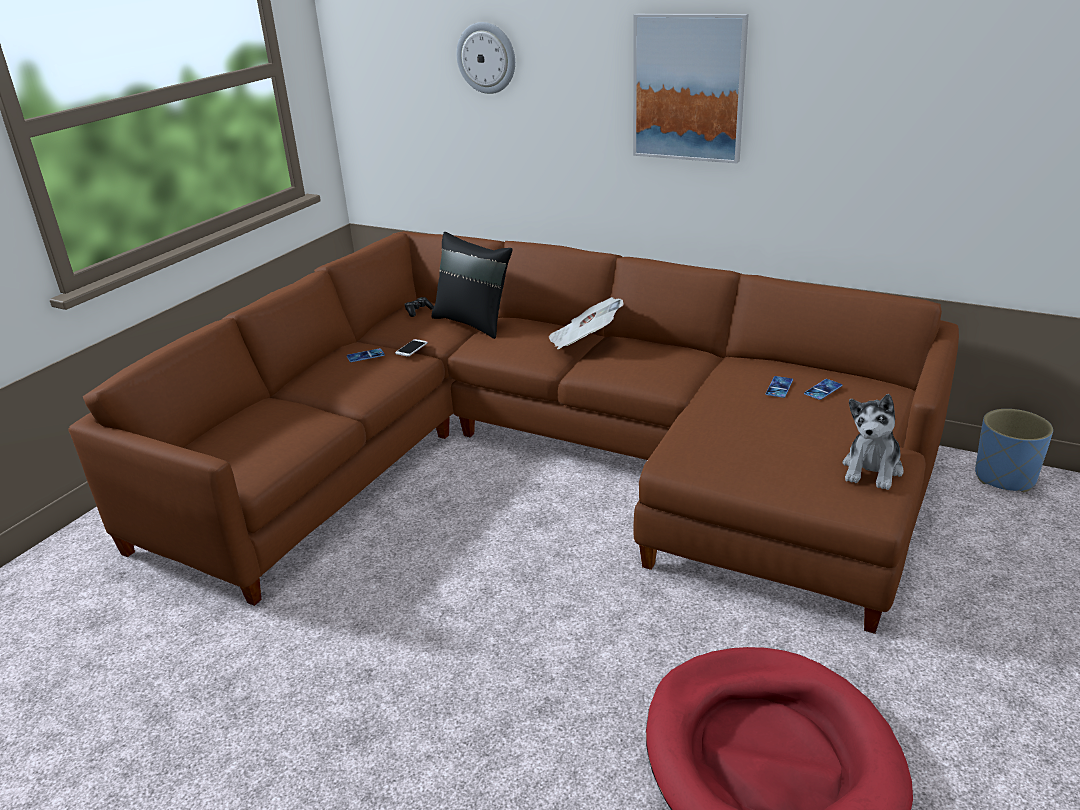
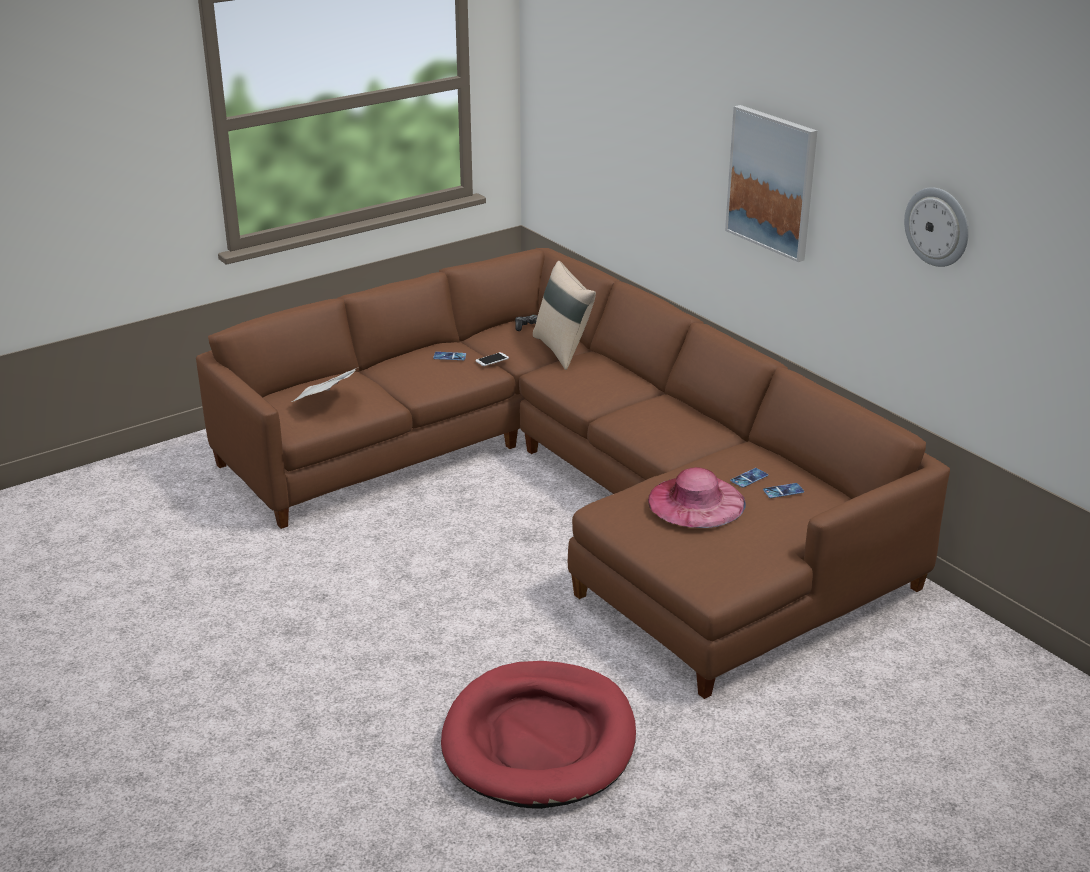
camera: 25 degrees right, 0 degrees up
black pillow [431,232,512,339] -> beige pillow [533,261,596,370]
wall clock [456,22,515,94] -> wall clock moved to [904,187,969,267]
newspaper [549,297,624,349] -> newspaper moved to [292,369,355,402]
plush toy [843,394,903,490] -> none
blue planter [975,409,1053,492] -> none
none -> pink hat [648,467,746,528]

